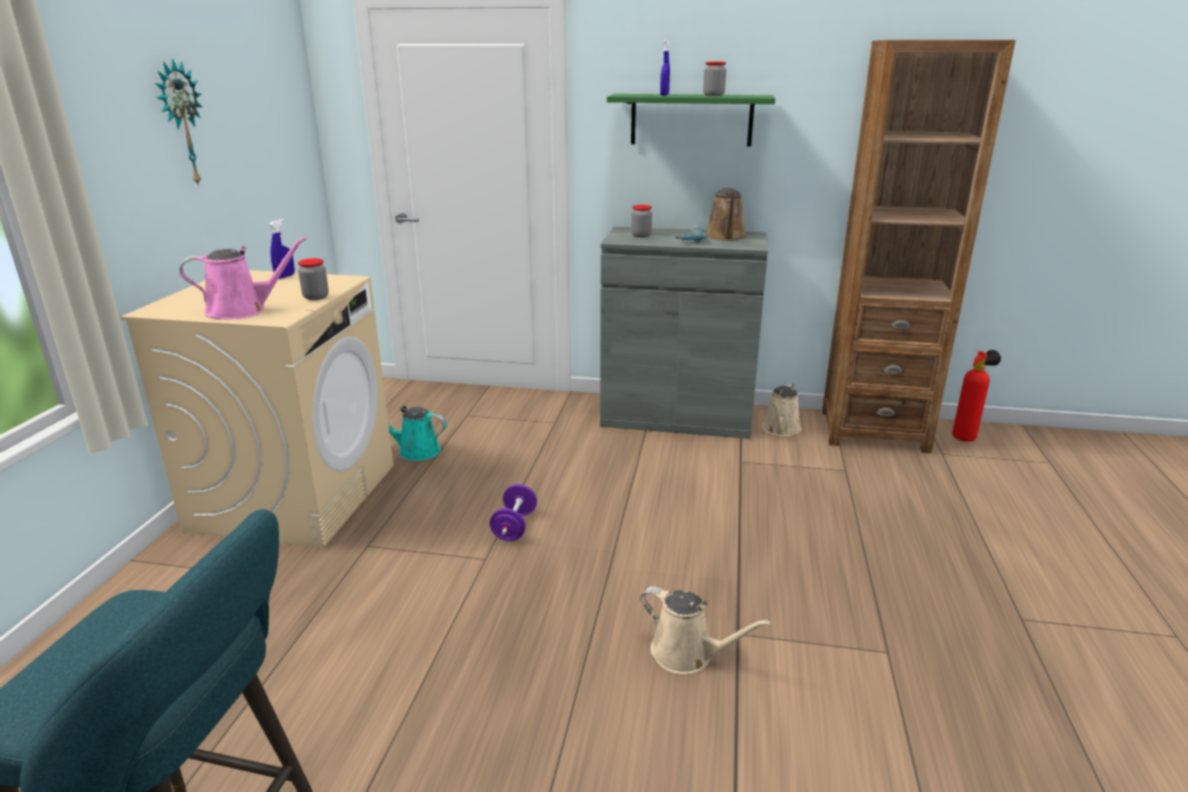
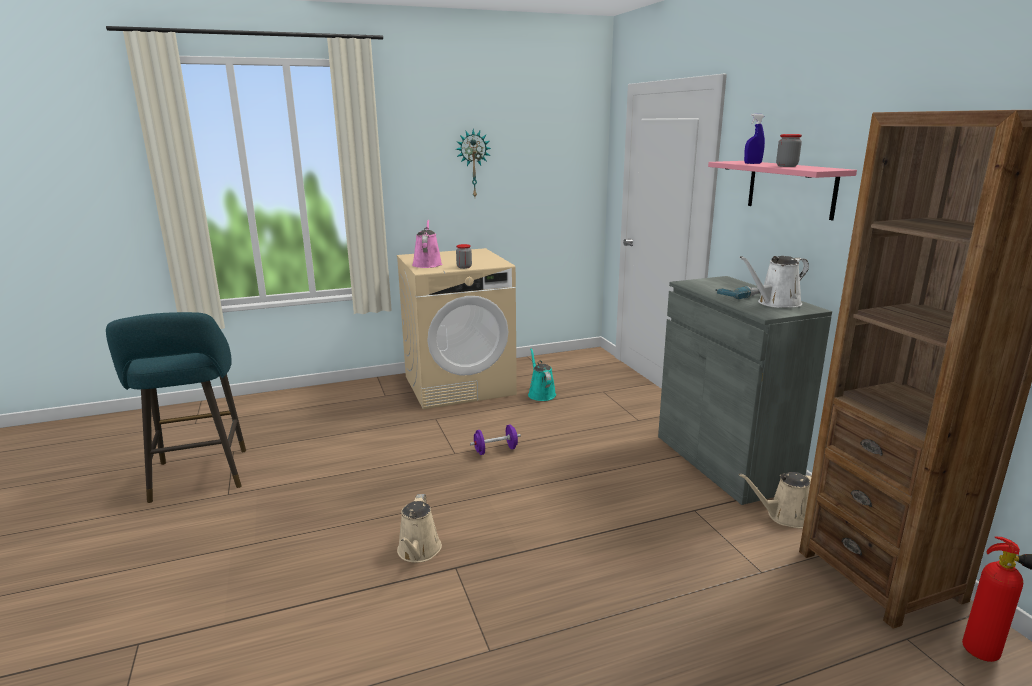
camera: 60 degrees right, 5 degrees down
pink watering can [180,236,307,319] -> pink watering can turned 135 degrees counterclockwise [412,220,443,268]
blue spray bottle [269,219,295,279] -> none
green shelf [607,94,775,147] -> pink shelf [708,161,857,220]
jar [631,205,652,238] -> none
brown watering can [706,188,746,241] -> white watering can [739,256,809,308]

